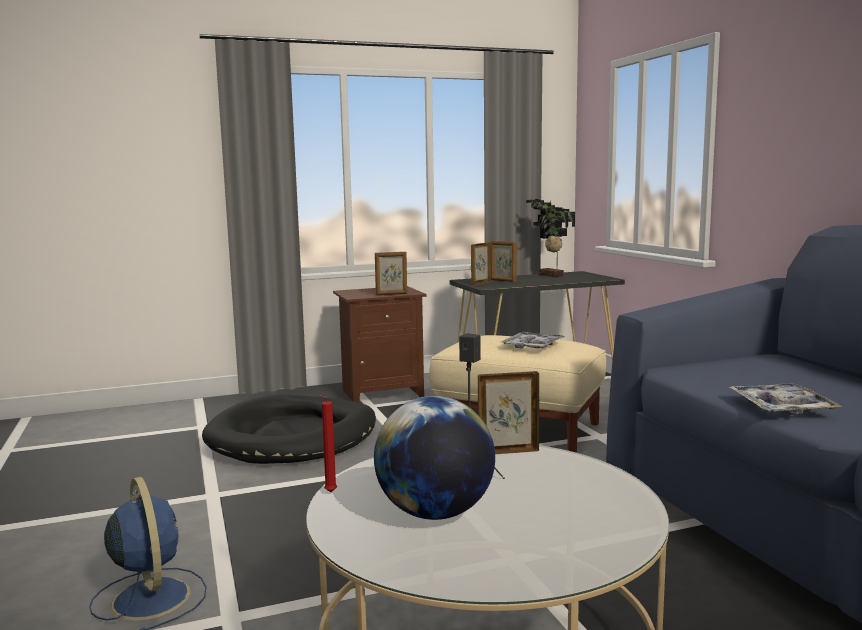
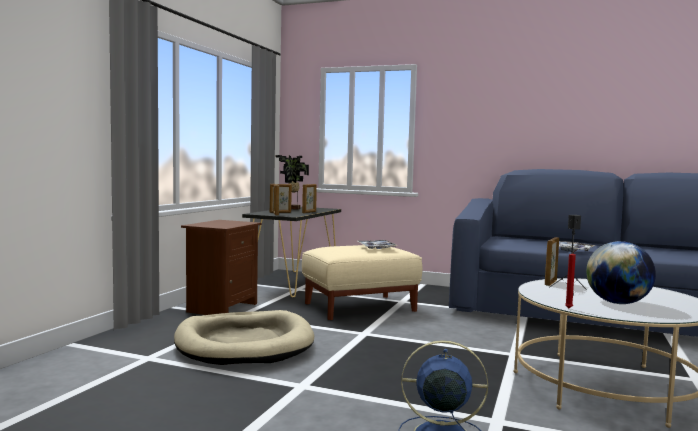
camera: 50 degrees left, 5 degrees down
black dog bed [202,394,376,464] -> beige dog bed [174,310,314,365]
picture frame [375,252,407,295] -> picture frame moved to [302,184,317,213]

